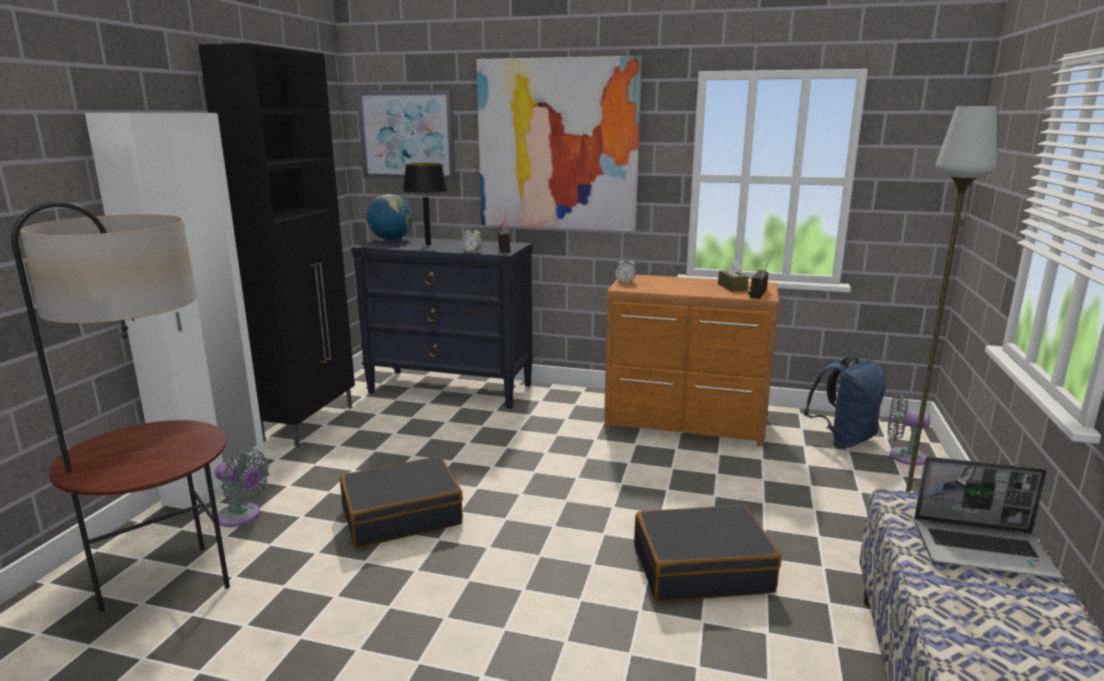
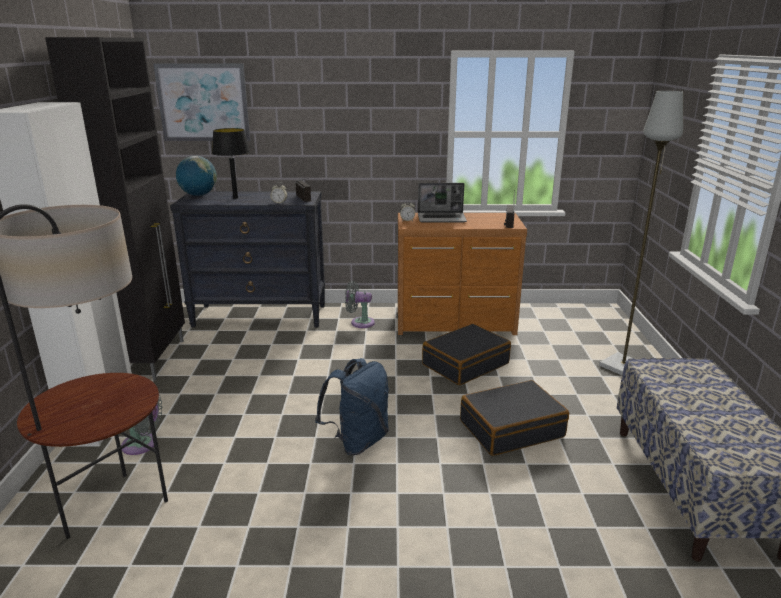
camera: 15 degrees left, 5 degrees up
black suitcase [340,456,463,548] -> black suitcase moved to [422,324,511,385]
picture [476,56,642,232] -> none
brown tissue box [718,260,749,292] -> none
blue backpack [803,357,886,448] -> blue backpack moved to [315,358,389,455]
grey fan [888,394,930,465] -> grey fan moved to [345,281,375,328]
laptop [914,457,1062,579] -> laptop moved to [418,183,467,223]

